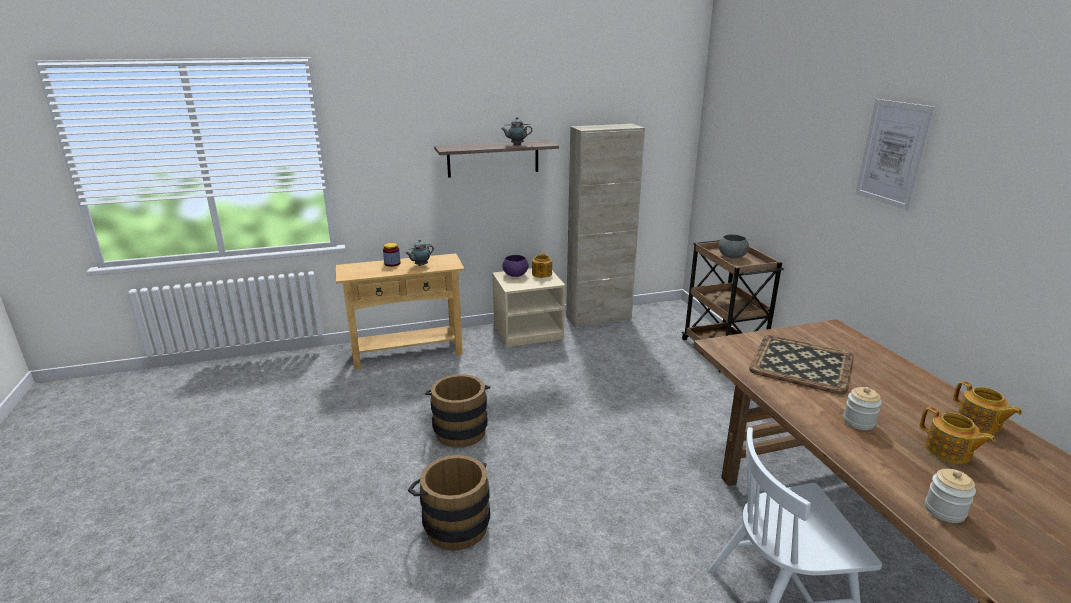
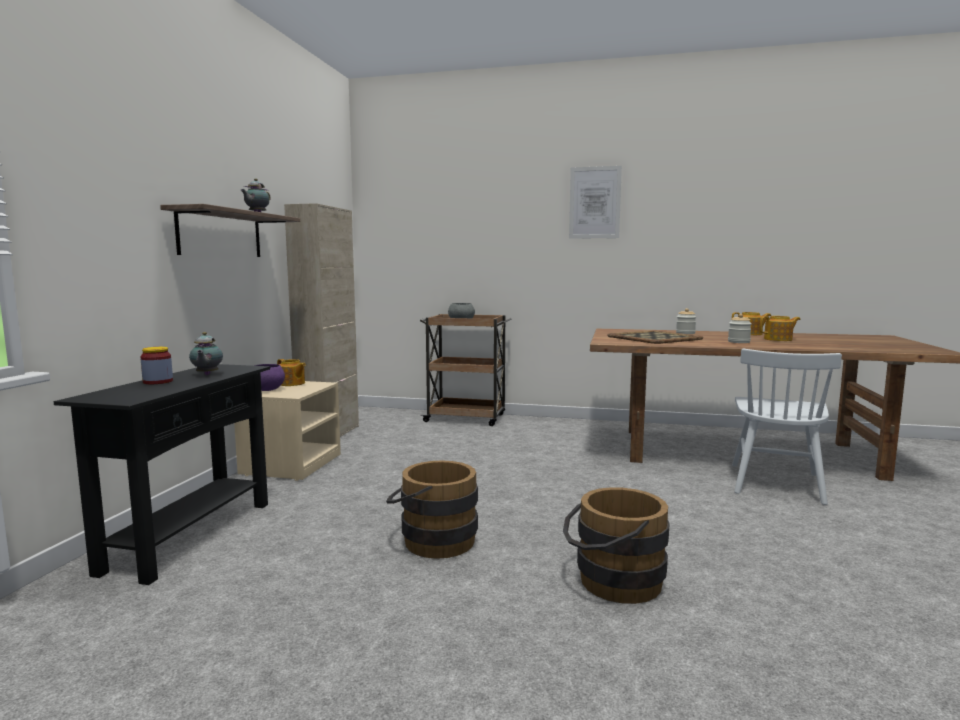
camera: 60 degrees left, 15 degrees down
beige console table [336,253,465,370] -> black console table [54,364,270,585]
jar [925,469,976,523] -> jar moved to [676,308,696,334]

